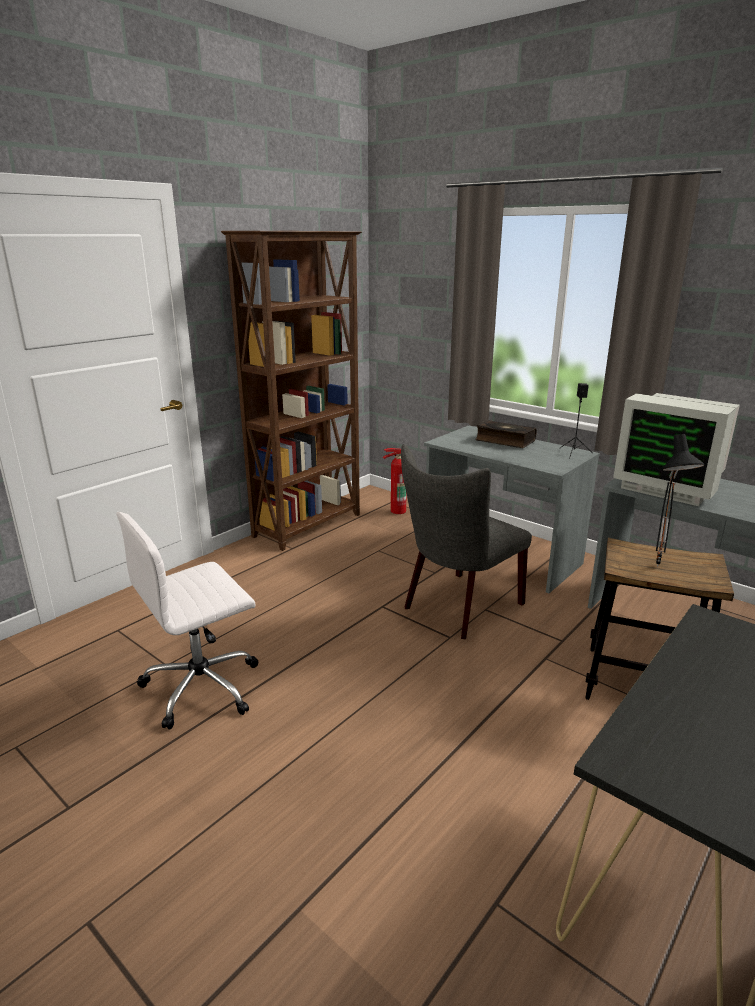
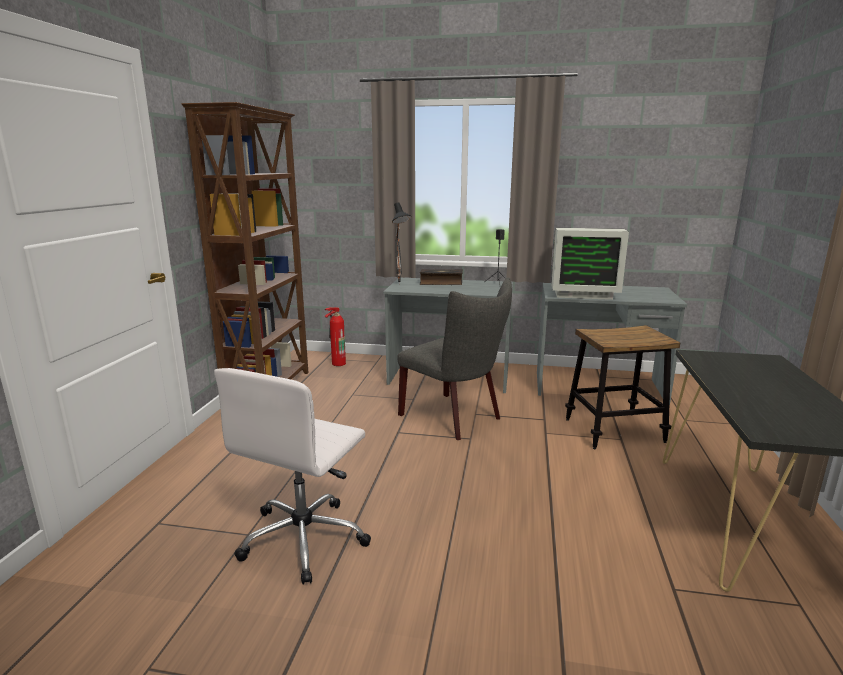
camera: 30 degrees left, 5 degrees down
grey chair [401,444,532,639] -> grey chair turned 60 degrees counterclockwise [397,277,512,440]
black table lamp [656,434,704,568] -> black table lamp moved to [392,202,411,284]

